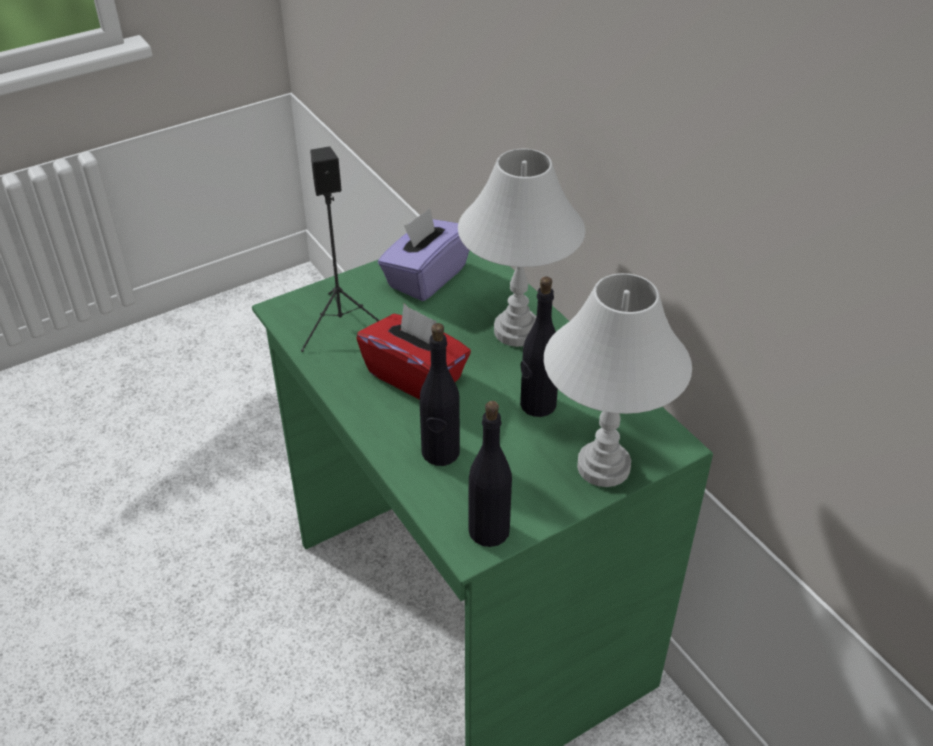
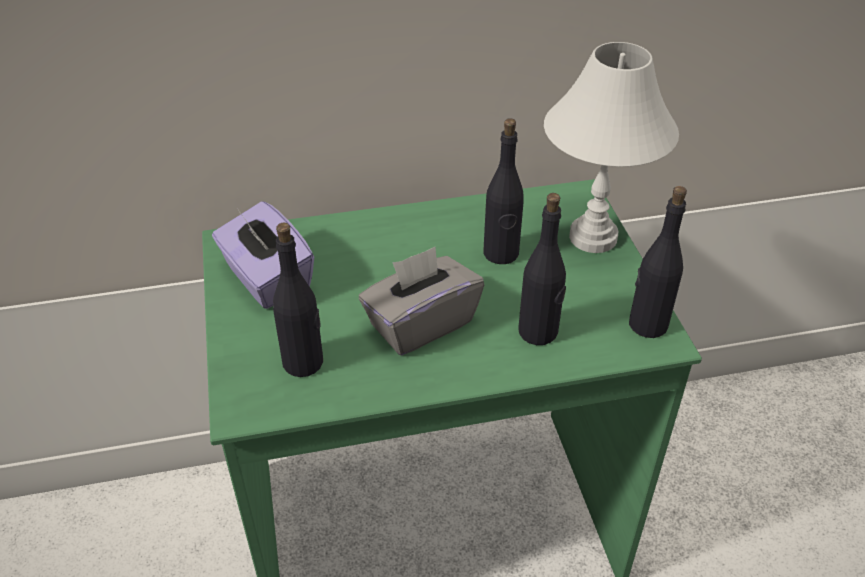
camera: 70 degrees left, 0 degrees up
black speaker [301,146,380,352] -> black bottle [273,223,323,377]
red tissue box [356,304,471,400] -> grey tissue box [359,247,484,355]
white table lamp [458,149,586,347] -> none

